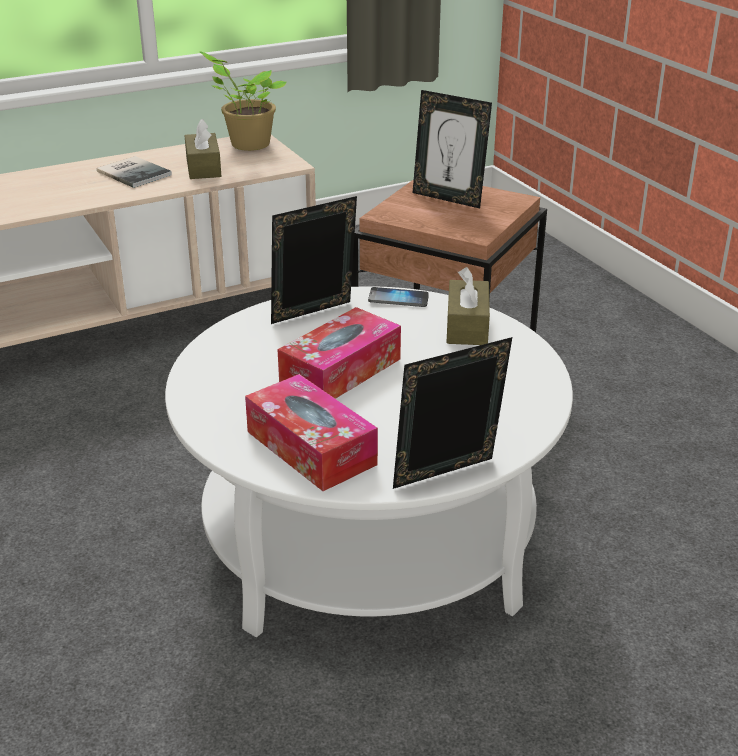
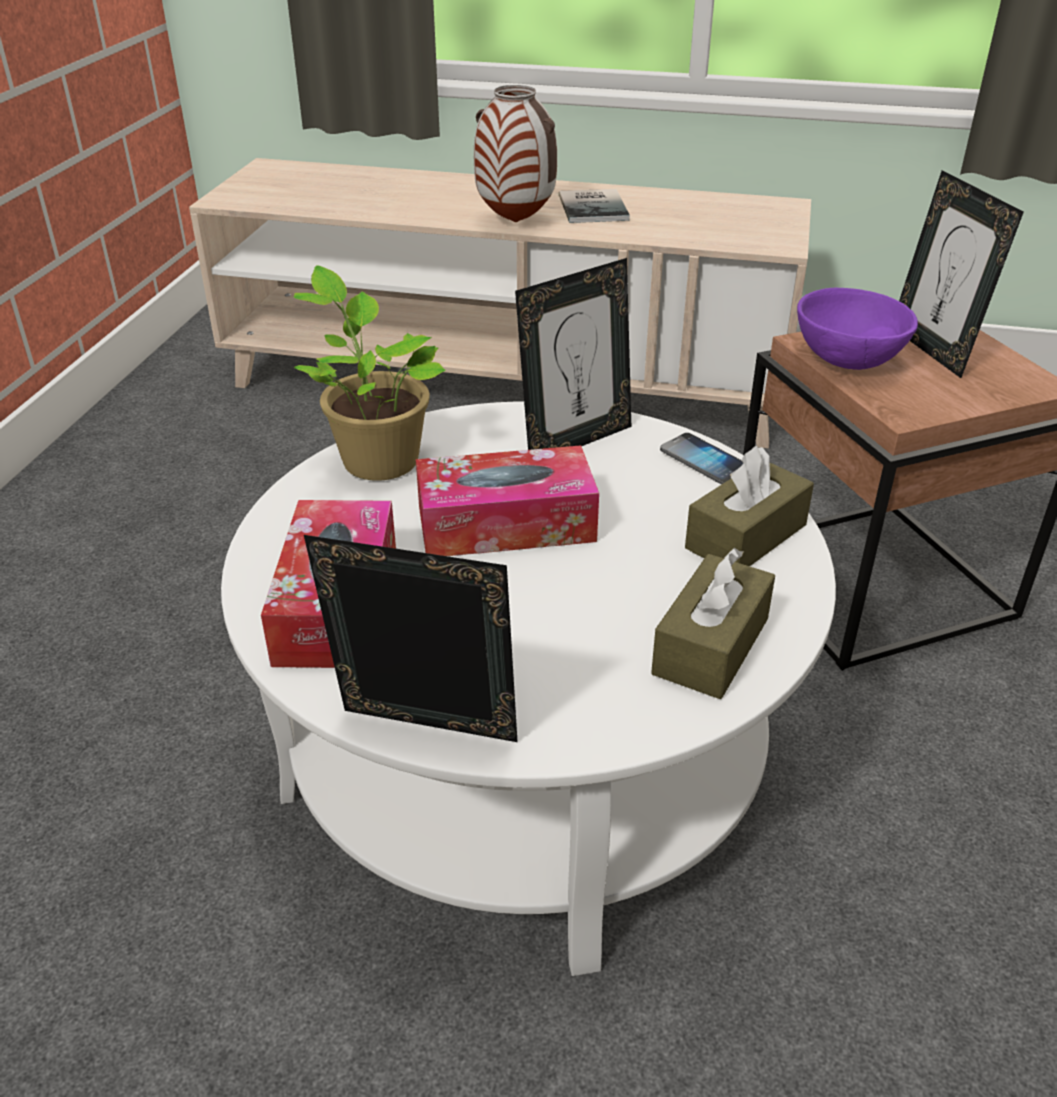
camera: 40 degrees right, 5 degrees up
brown tissue box [184,119,221,179] -> brown tissue box moved to [651,548,775,699]
potted plant [200,51,287,151] -> potted plant moved to [294,265,446,481]
picture frame [271,196,357,324] -> picture frame turned 135 degrees clockwise [515,258,631,450]
none -> vase [474,85,557,222]
none -> purple bowl [797,288,918,370]

